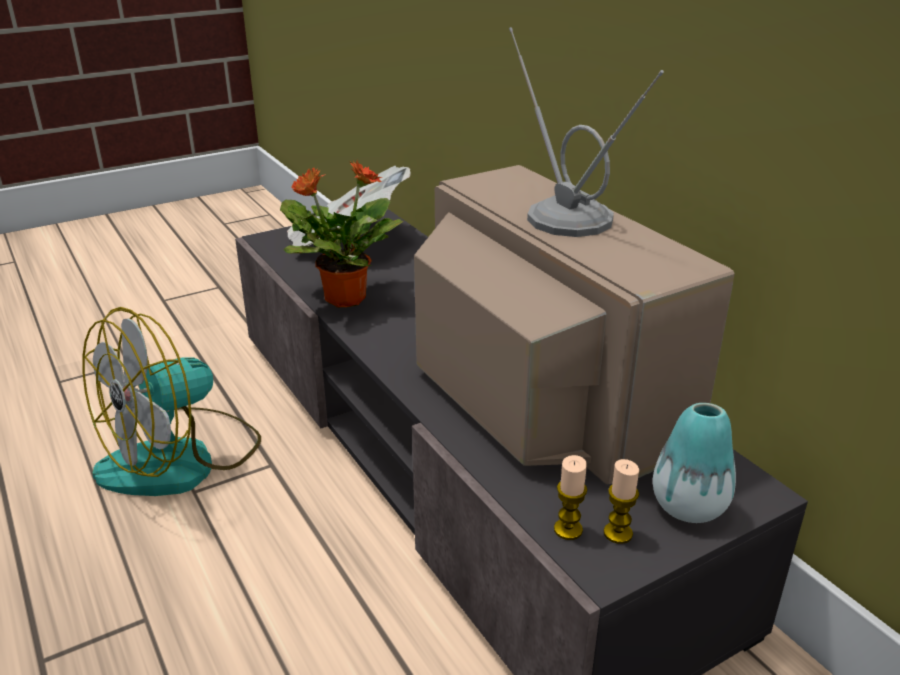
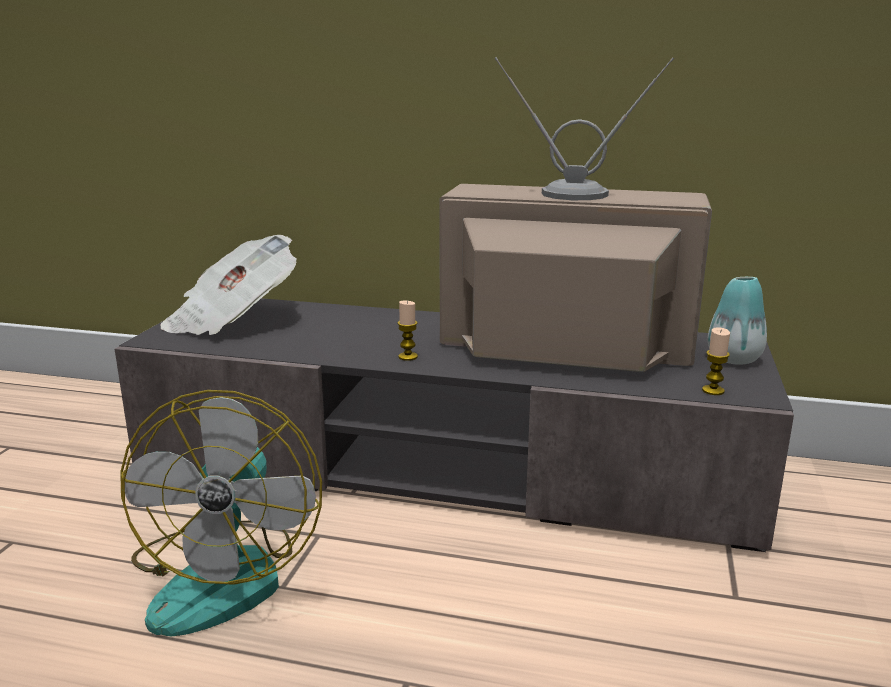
camera: 45 degrees left, 10 degrees down
potted plant [280,161,404,307] -> none
candle [604,459,639,544] -> candle moved to [397,301,418,361]

